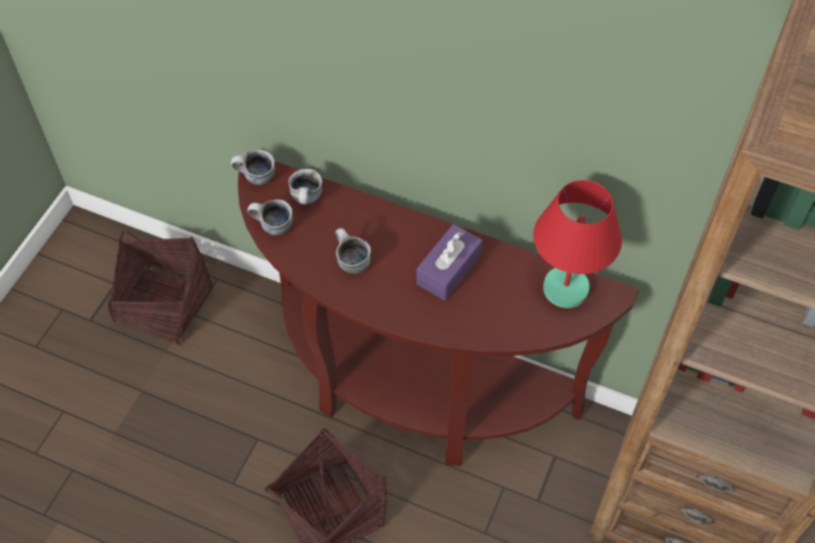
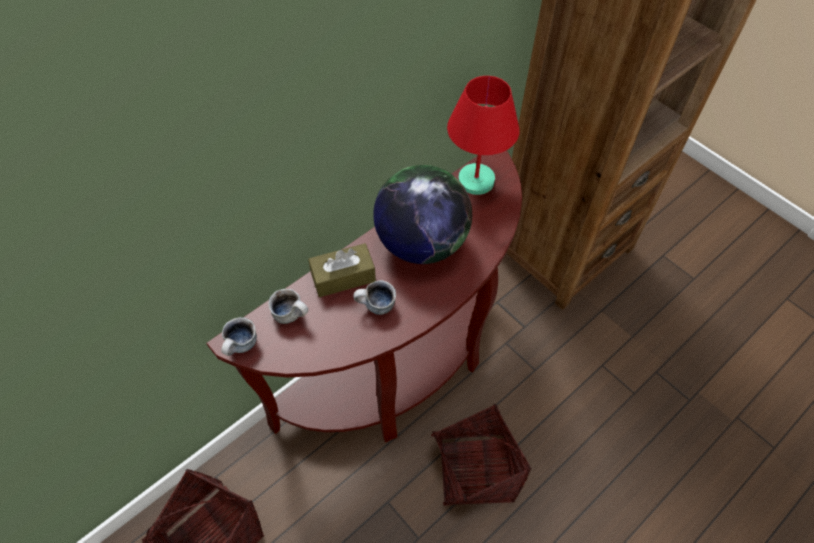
camera: 65 degrees left, 0 degrees up
mug [248,200,293,235] -> none
purple tissue box [416,224,482,301] -> globe [373,165,472,264]
none -> brown tissue box [308,243,376,297]

